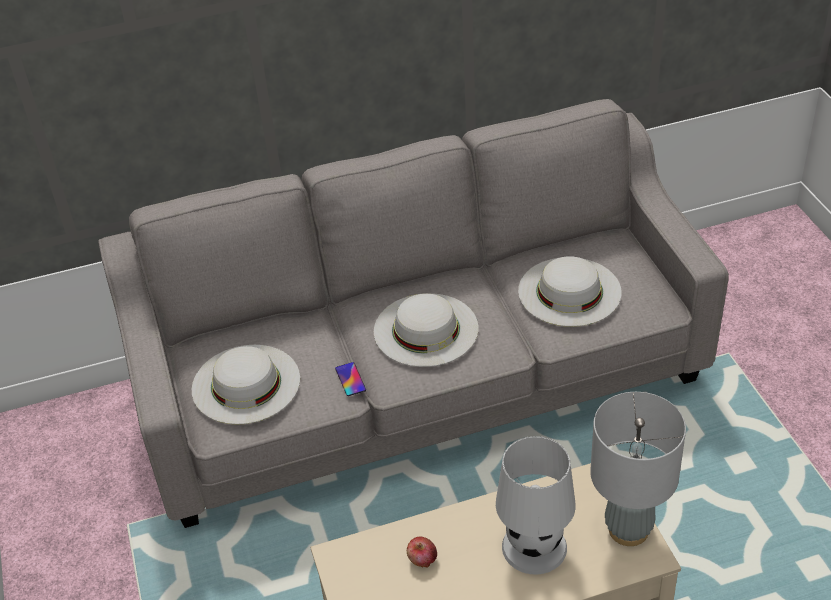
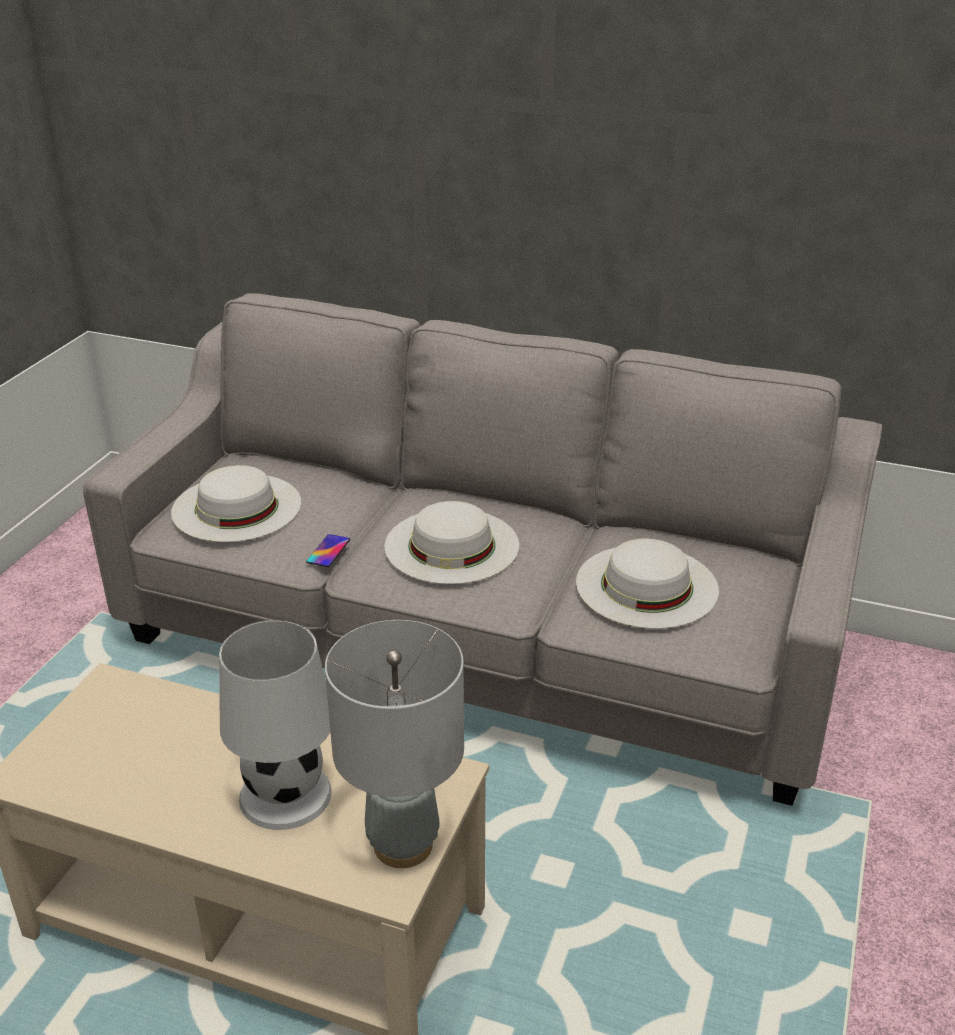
camera: 35 degrees right, 10 degrees down
apple [407,536,437,568] -> none

